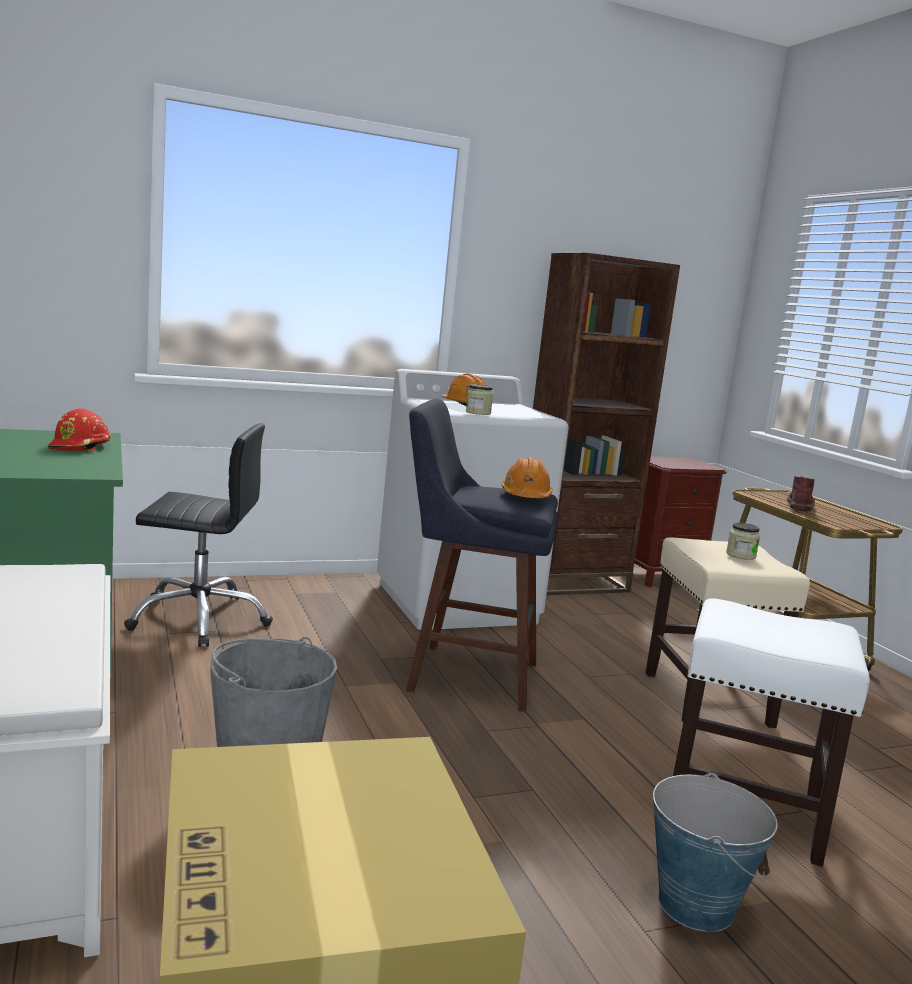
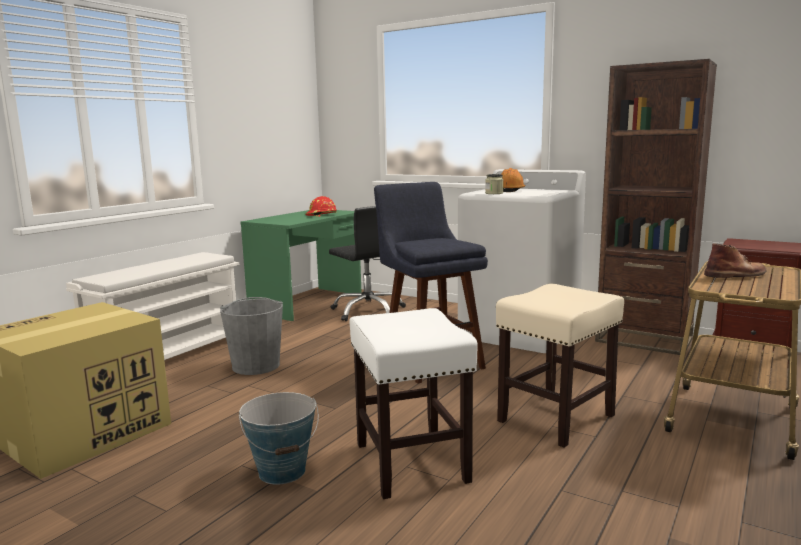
camera: 55 degrees right, 0 degrees up
orange hard hat [501,457,553,498] -> none
jar [726,523,760,560] -> none

